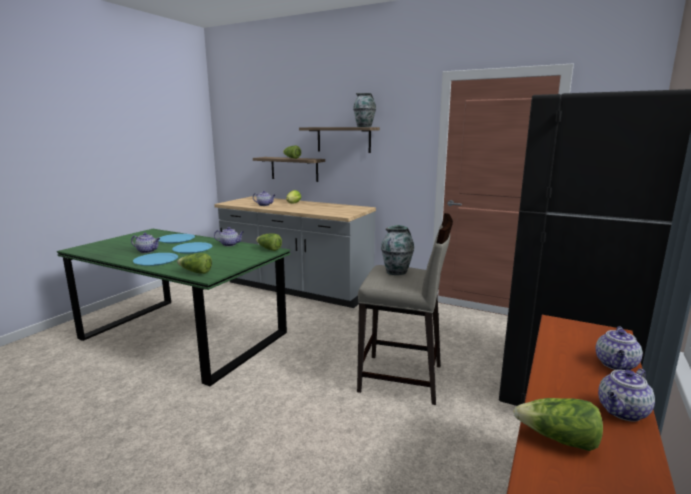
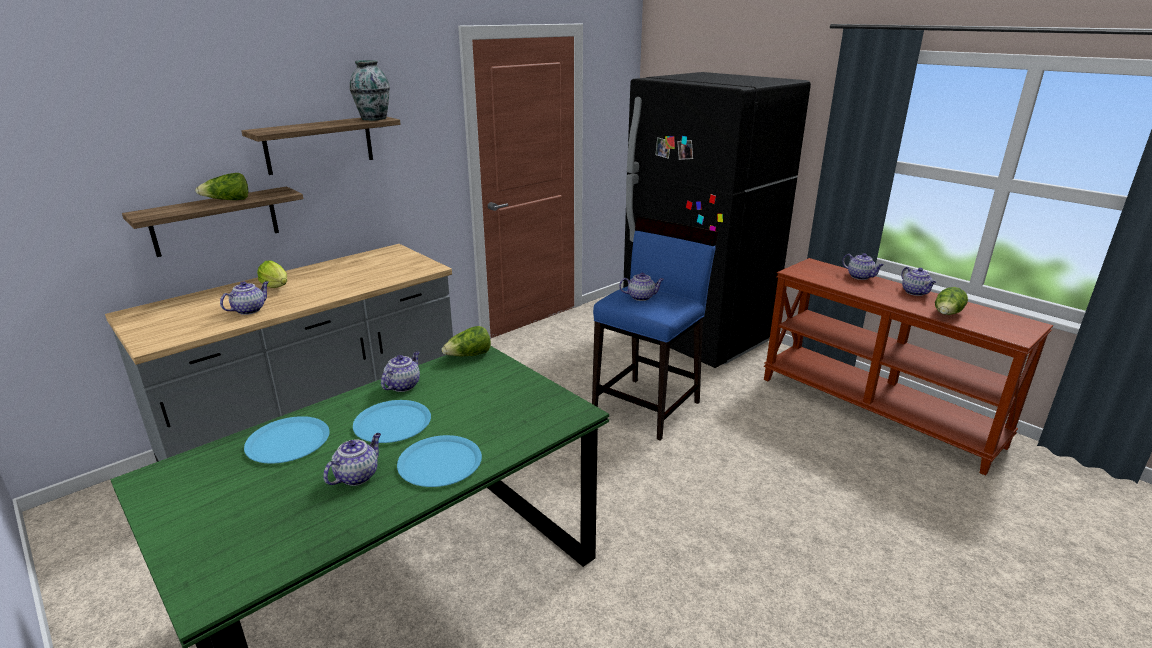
camera: 70 degrees left, 10 degrees up
lettuce [177,253,212,274] -> none
beige stool [357,213,453,405] -> blue stool [592,217,718,441]
vase [381,225,414,275] -> teapot [619,273,664,301]

